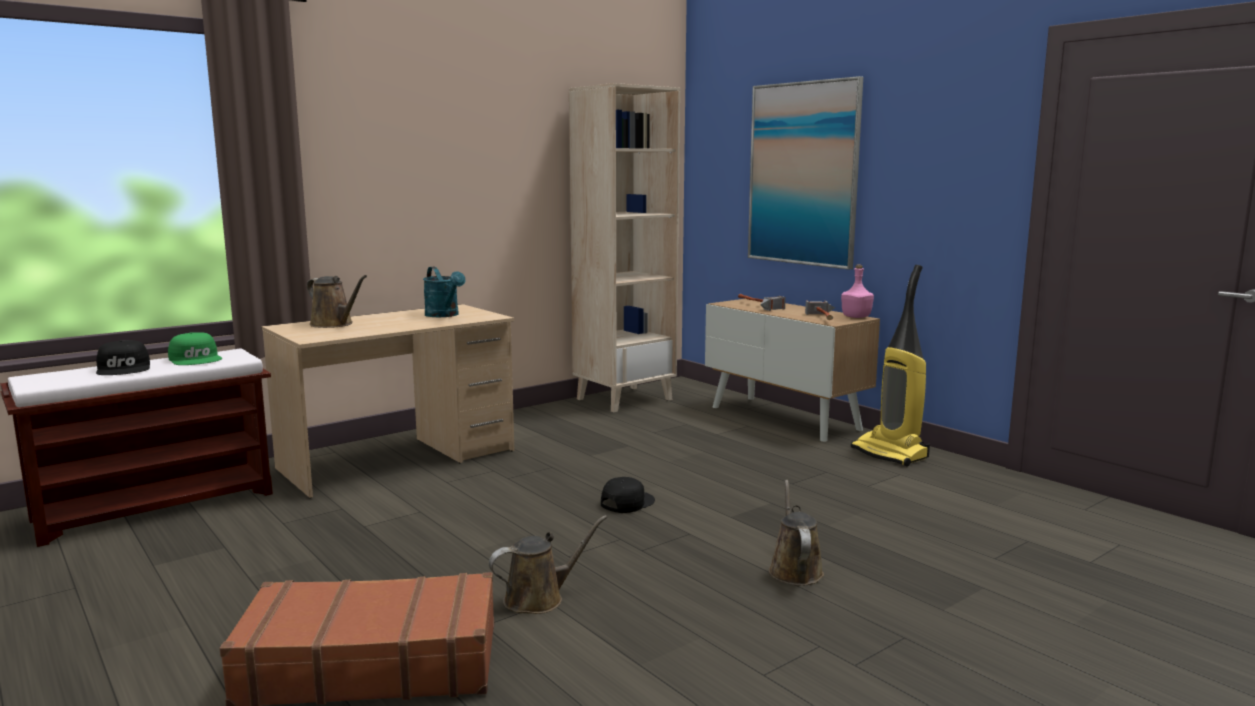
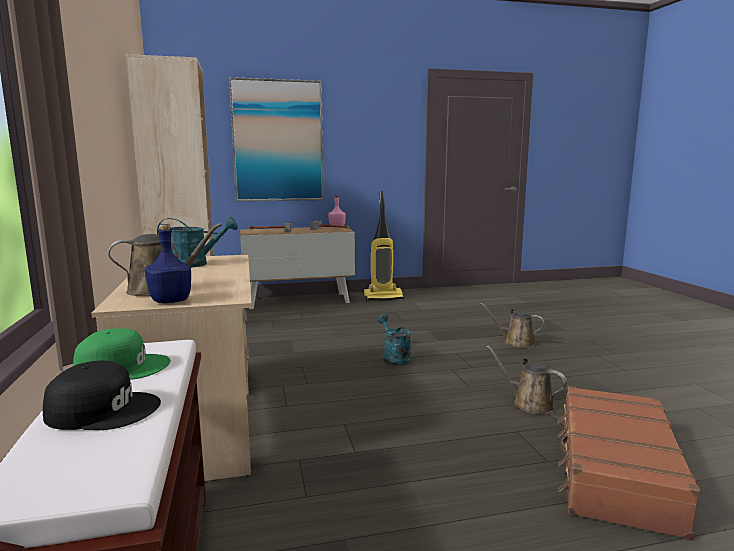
camera: 65 degrees left, 0 degrees up
brown watering can [489,515,607,614] -> brown watering can turned 45 degrees counterclockwise [486,345,567,414]
black cap [601,477,655,513] -> turquoise watering can [378,314,411,366]
none -> blue bottle [145,223,191,303]

